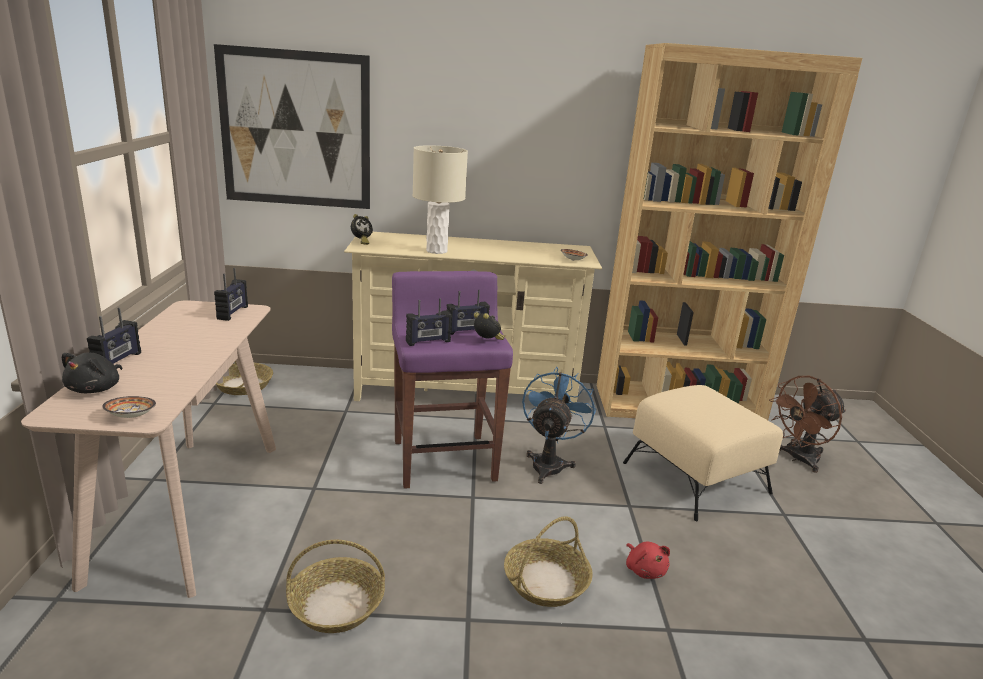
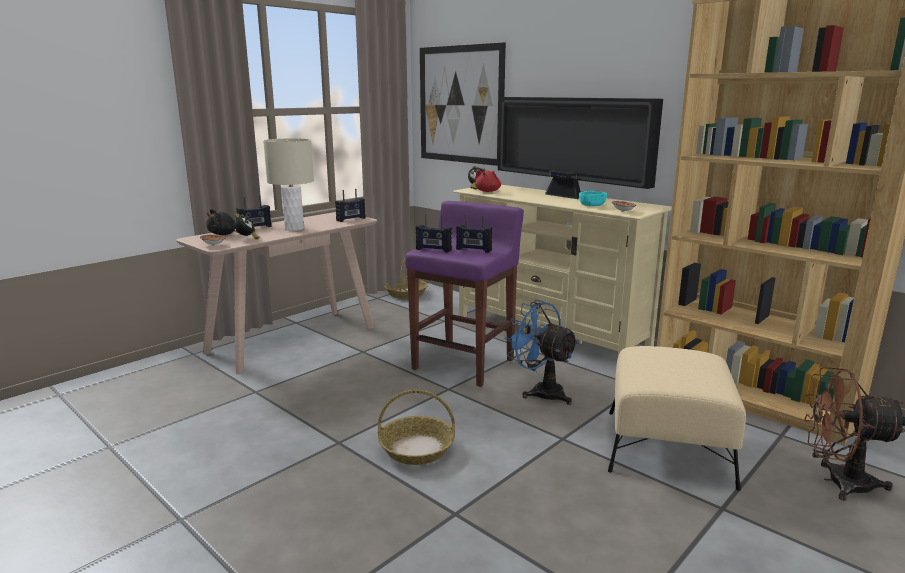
camera: 45 degrees right, 5 degrees down
basket [286,540,385,633] -> none
beige table lamp [413,145,468,254] -> beige table lamp moved to [263,138,314,231]
alarm clock [474,312,505,340] -> alarm clock moved to [234,214,259,239]
blue fan [522,367,596,484] -> blue fan turned 105 degrees counterclockwise [504,300,579,405]
red plush toy [626,542,670,579] -> red plush toy moved to [475,169,501,192]
none -> television [498,97,663,199]
none -> turquoise bowl [579,191,607,206]

